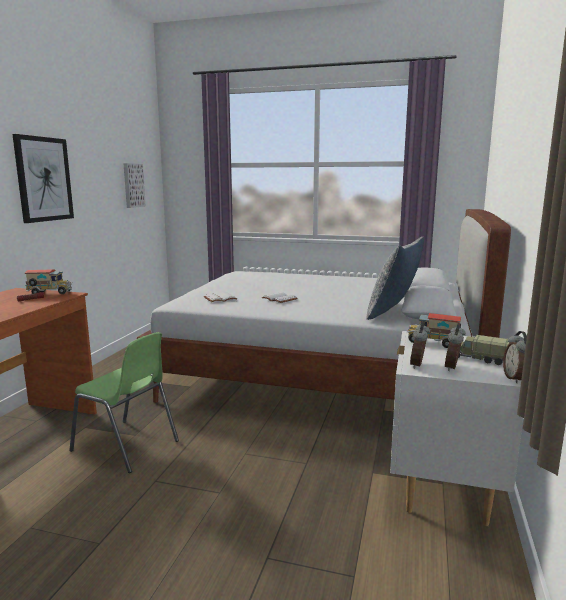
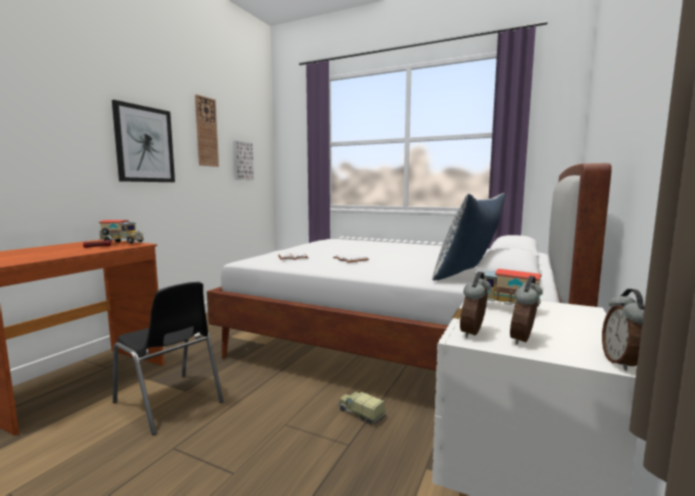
camera: 10 degrees right, 5 degrees down
green chair [69,332,179,473] -> black chair [113,282,223,435]
toy truck [458,335,510,365] -> toy truck moved to [338,392,386,424]
none -> wall clock [195,94,219,167]

